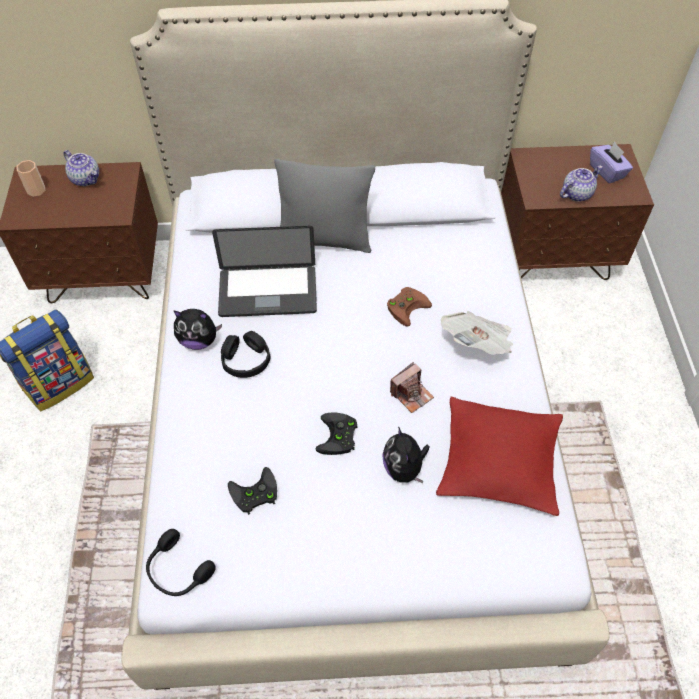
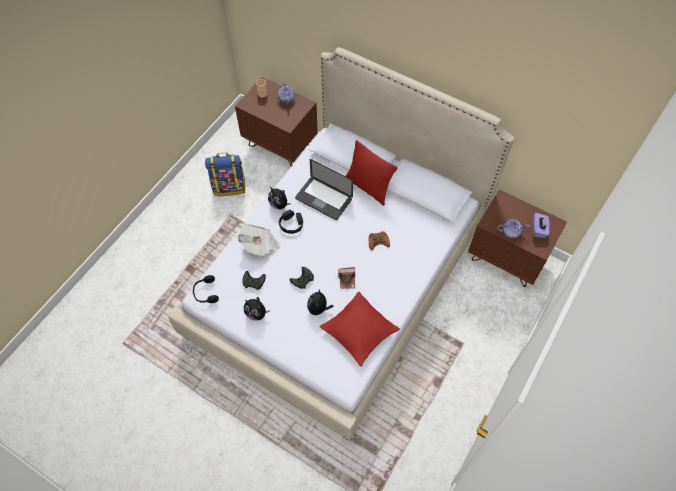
camera: 35 degrees right, 5 degrees up
grey pillow [275,159,375,253] -> red pillow [346,140,398,206]
newspaper [441,311,513,355] -> newspaper moved to [236,224,280,257]
none -> plush toy [244,297,270,321]

